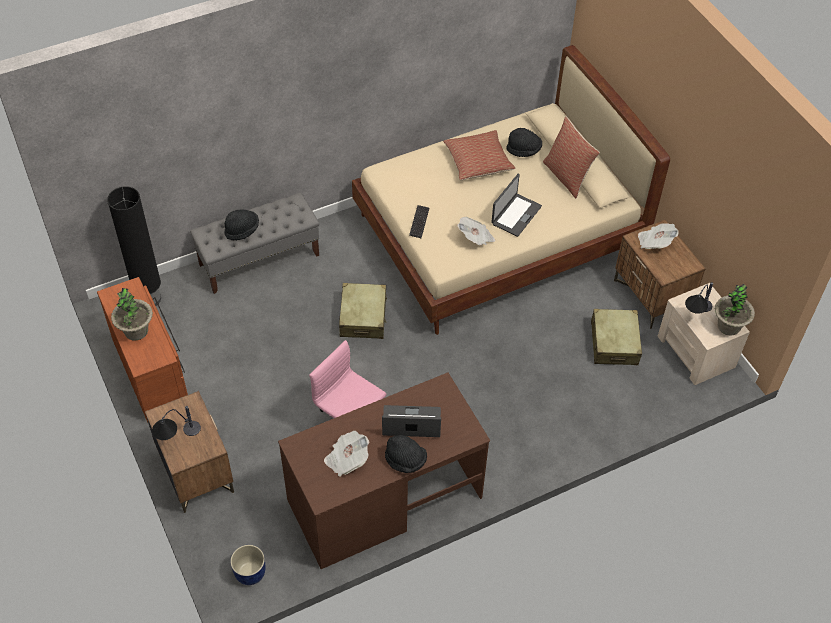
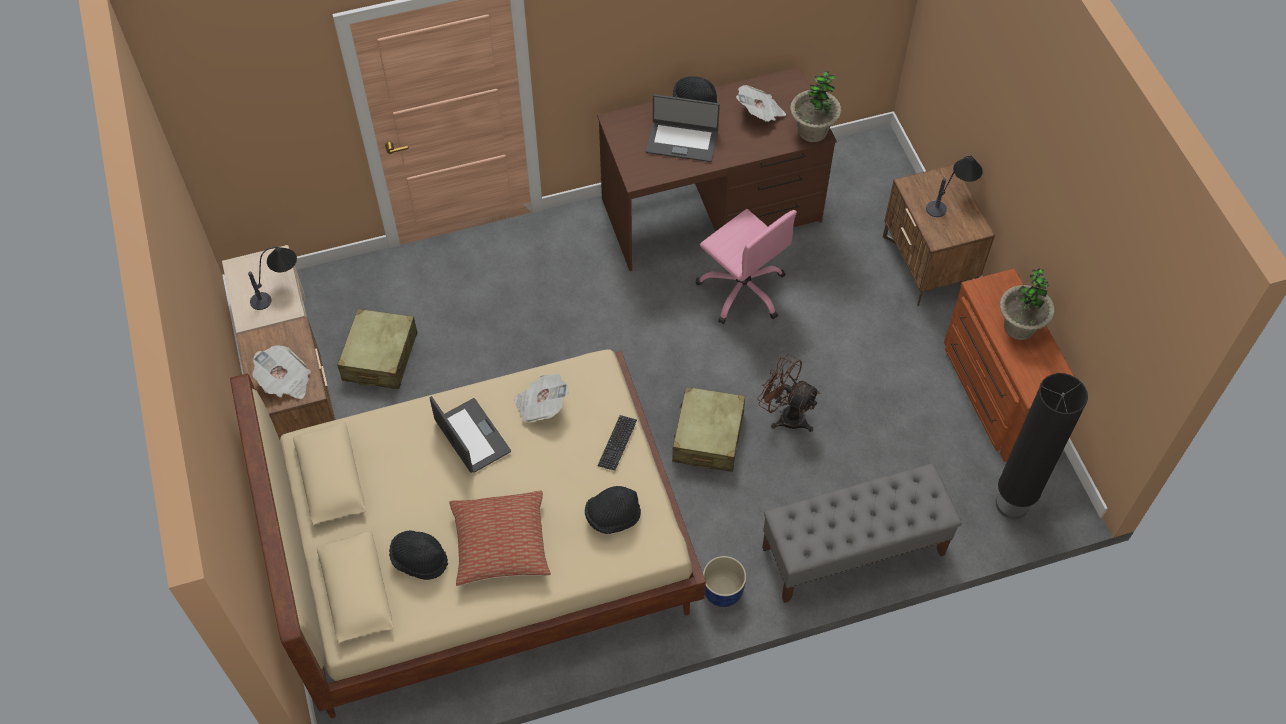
camera: 170 degrees left, 5 degrees up
black hat [224,209,259,240] -> black hat moved to [585,486,641,534]
blue planter [230,545,265,585] -> blue planter moved to [703,556,746,607]
laptop [491,173,542,237] -> laptop turned 105 degrees clockwise [430,396,511,473]
pillow [543,117,600,198] -> none
potted plant [715,284,755,335] -> potted plant moved to [790,71,841,142]
none -> brown fan [757,354,820,432]

